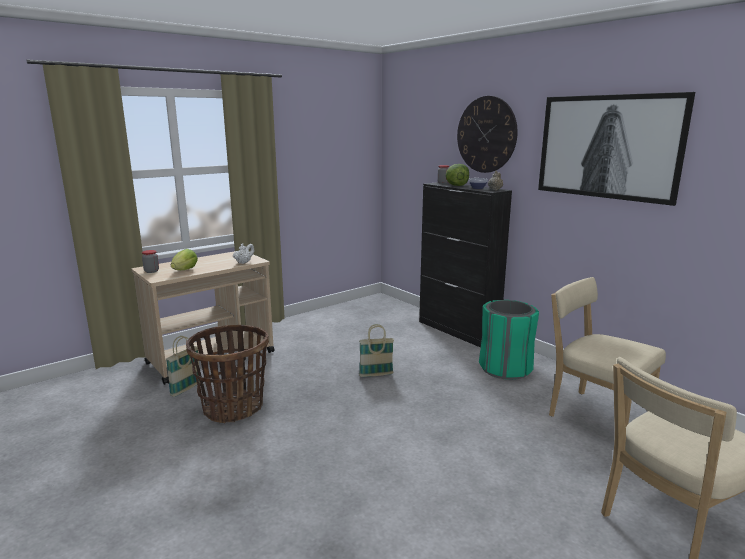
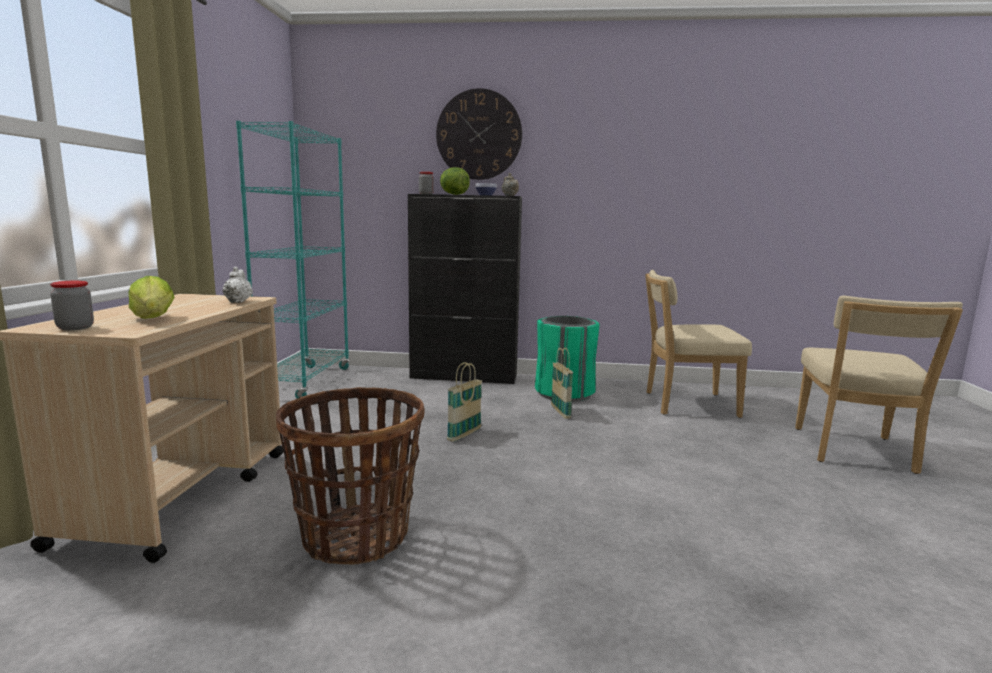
camera: 45 degrees left, 5 degrees down
basket [166,336,200,397] -> basket moved to [551,348,573,419]
picture [538,92,695,206] -> none
none -> turquoise bookcase [236,121,350,398]

